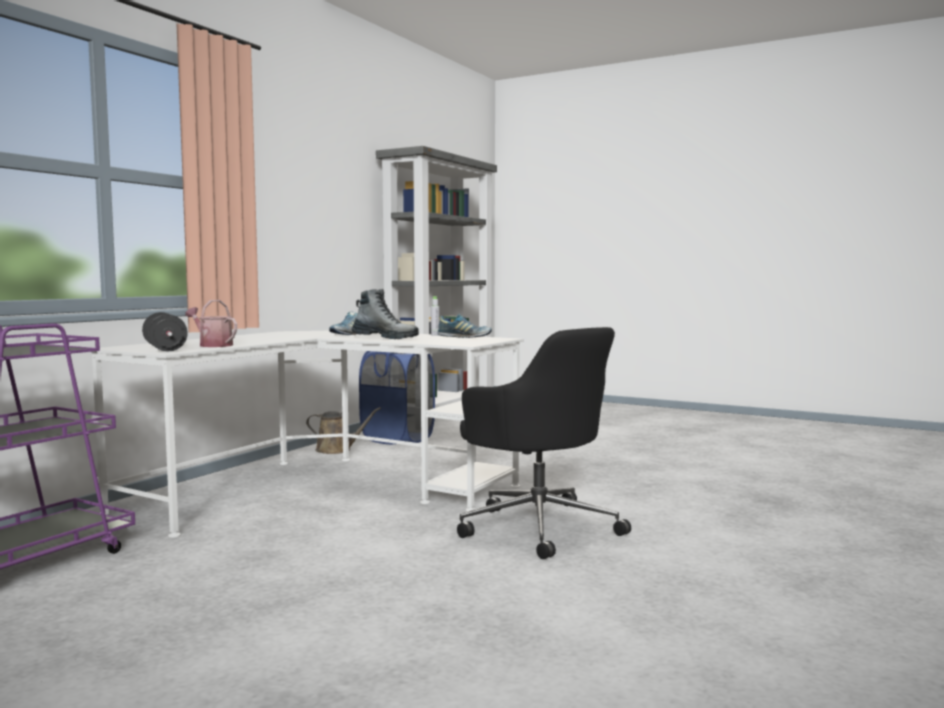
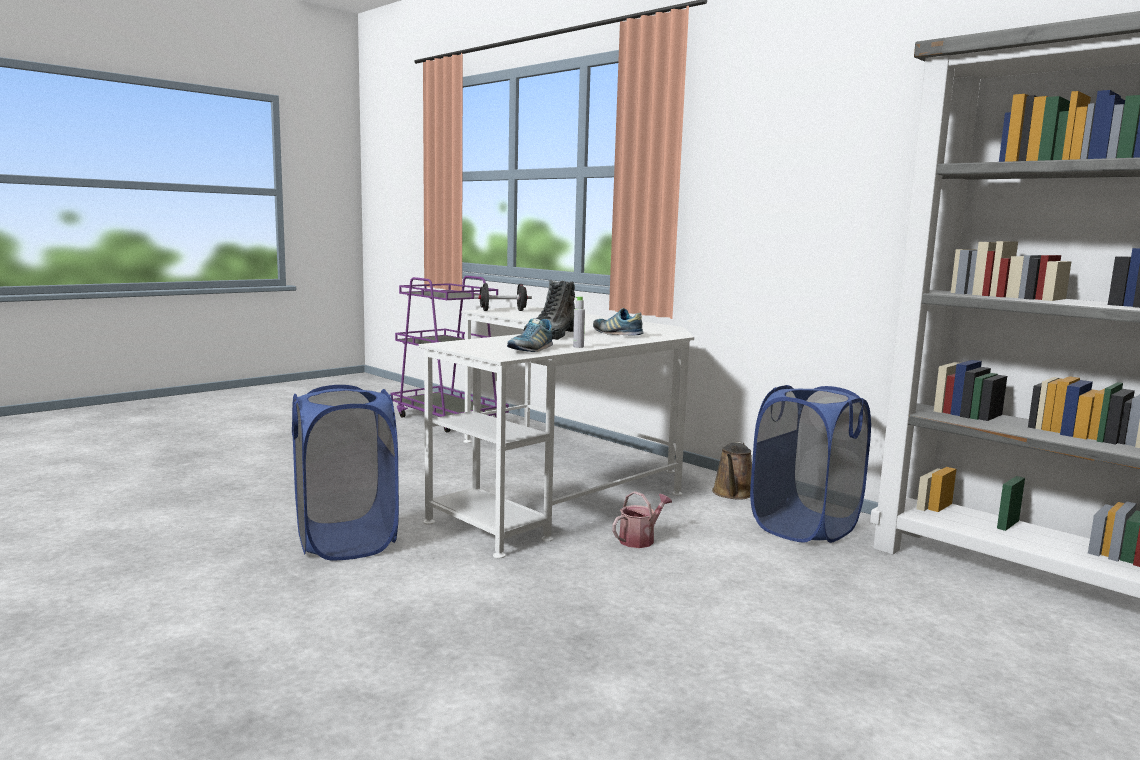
camera: 105 degrees right, 5 degrees up
watering can [185,300,237,347] -> watering can moved to [612,491,672,548]
black office chair [457,327,631,559] -> blue laundry basket [292,385,399,560]

